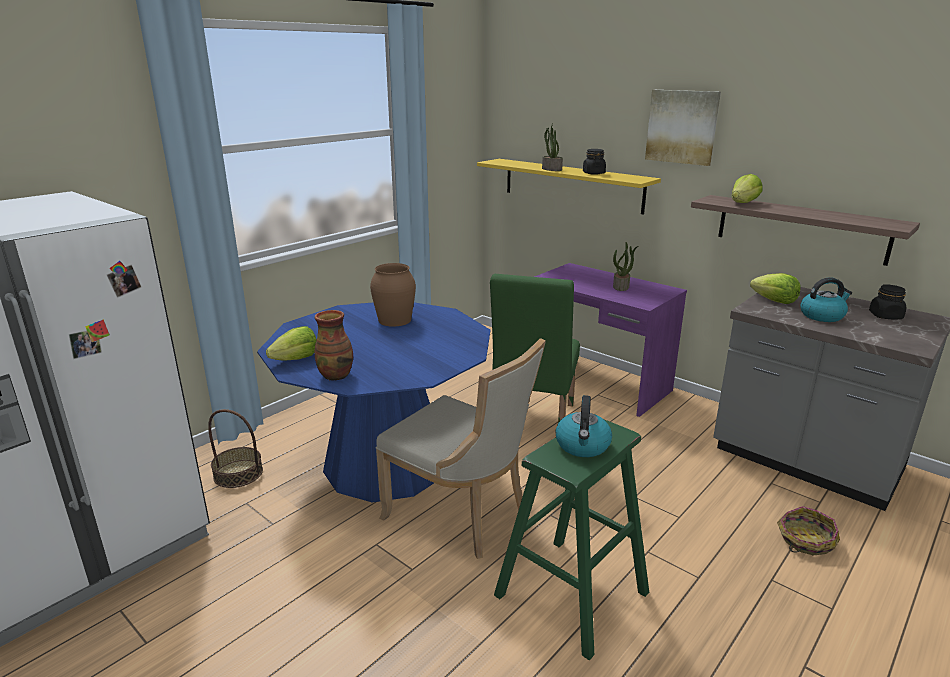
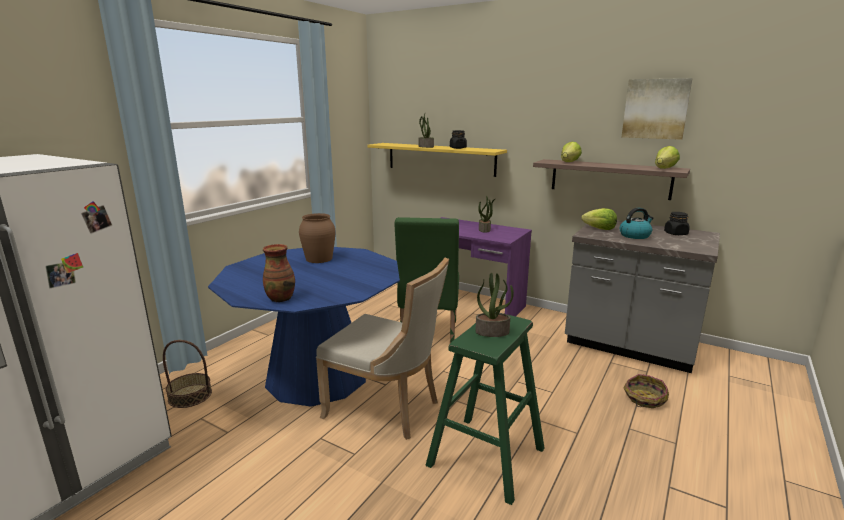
camera: 10 degrees left, 5 degrees down
lettuce [266,326,316,361] -> lettuce moved to [655,146,680,169]
kettle [555,395,612,457] -> potted plant [475,273,514,337]
picture [645,90,721,166] -> picture moved to [622,78,693,140]

